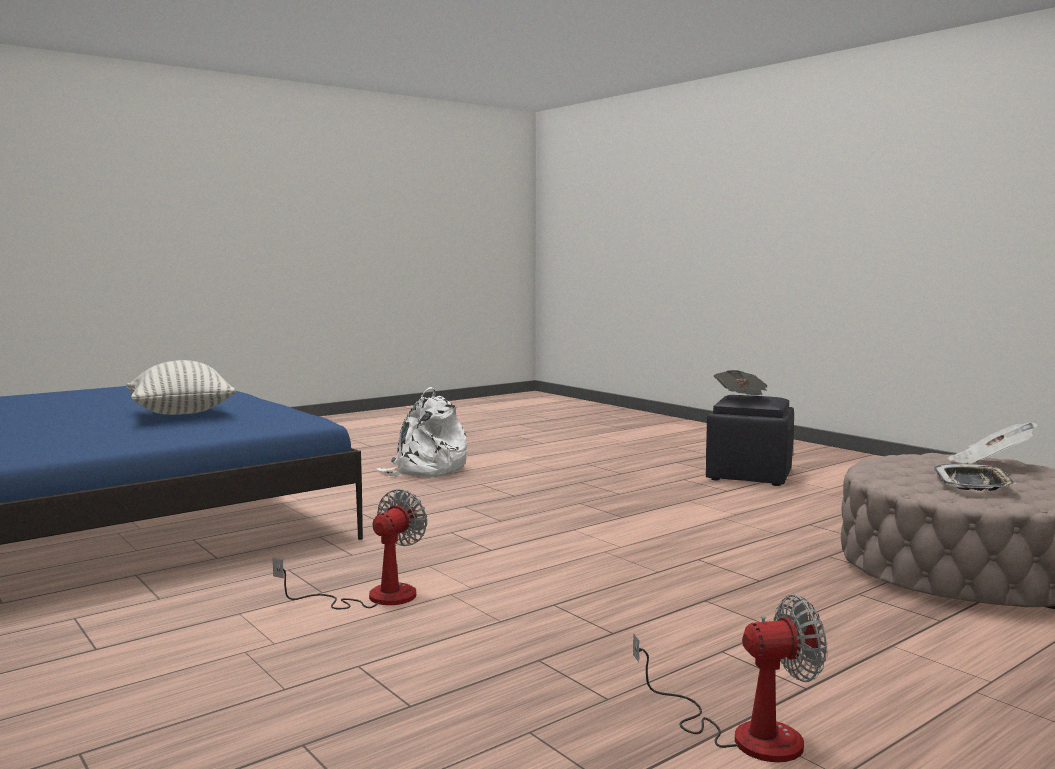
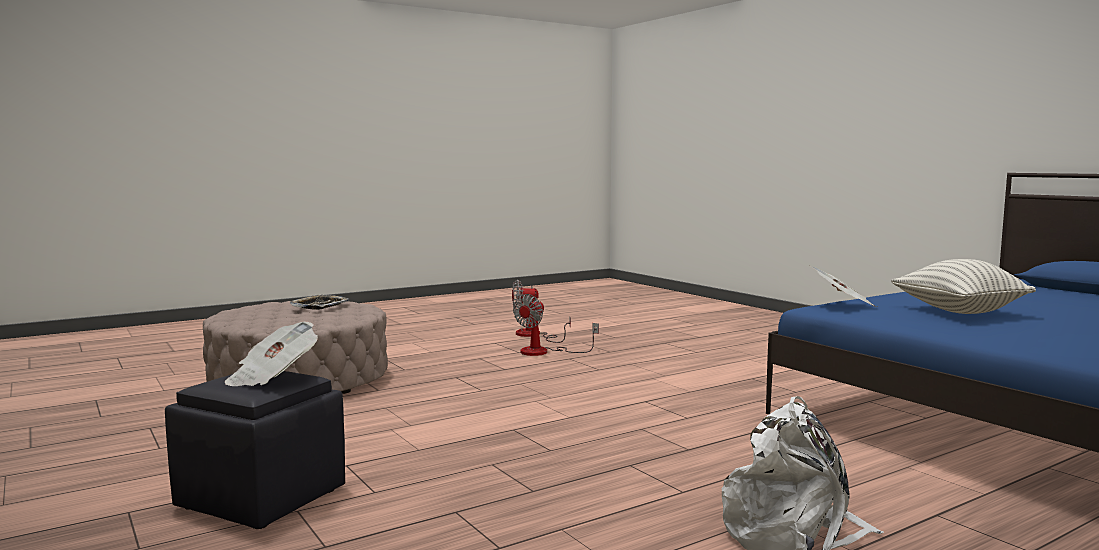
camera: 175 degrees left, 0 degrees up
fan [273,489,427,609] -> fan moved to [513,294,599,356]
newspaper [948,423,1038,464] -> newspaper moved to [811,266,877,307]

